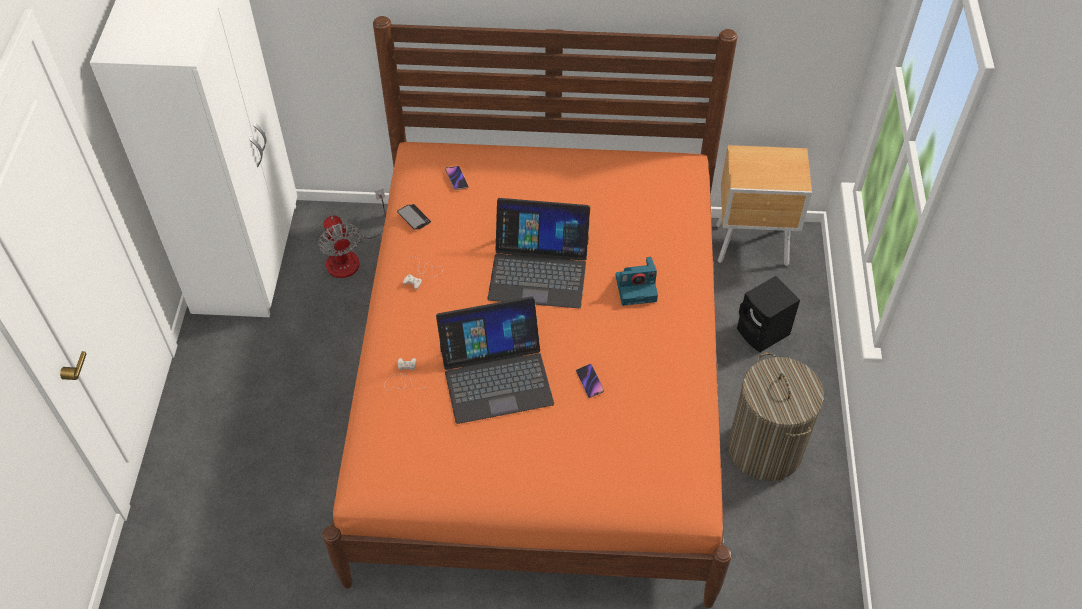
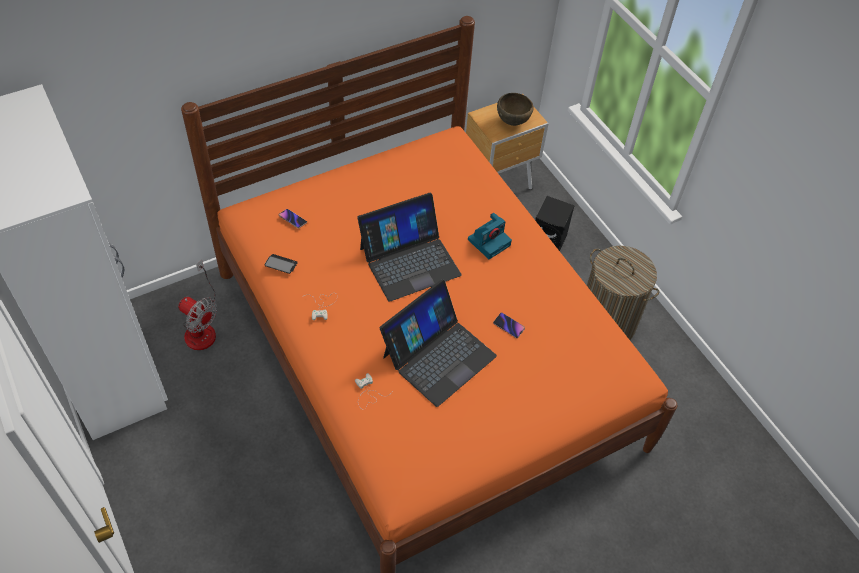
camera: 35 degrees left, 0 degrees up
none -> brown bowl [497,93,534,126]

